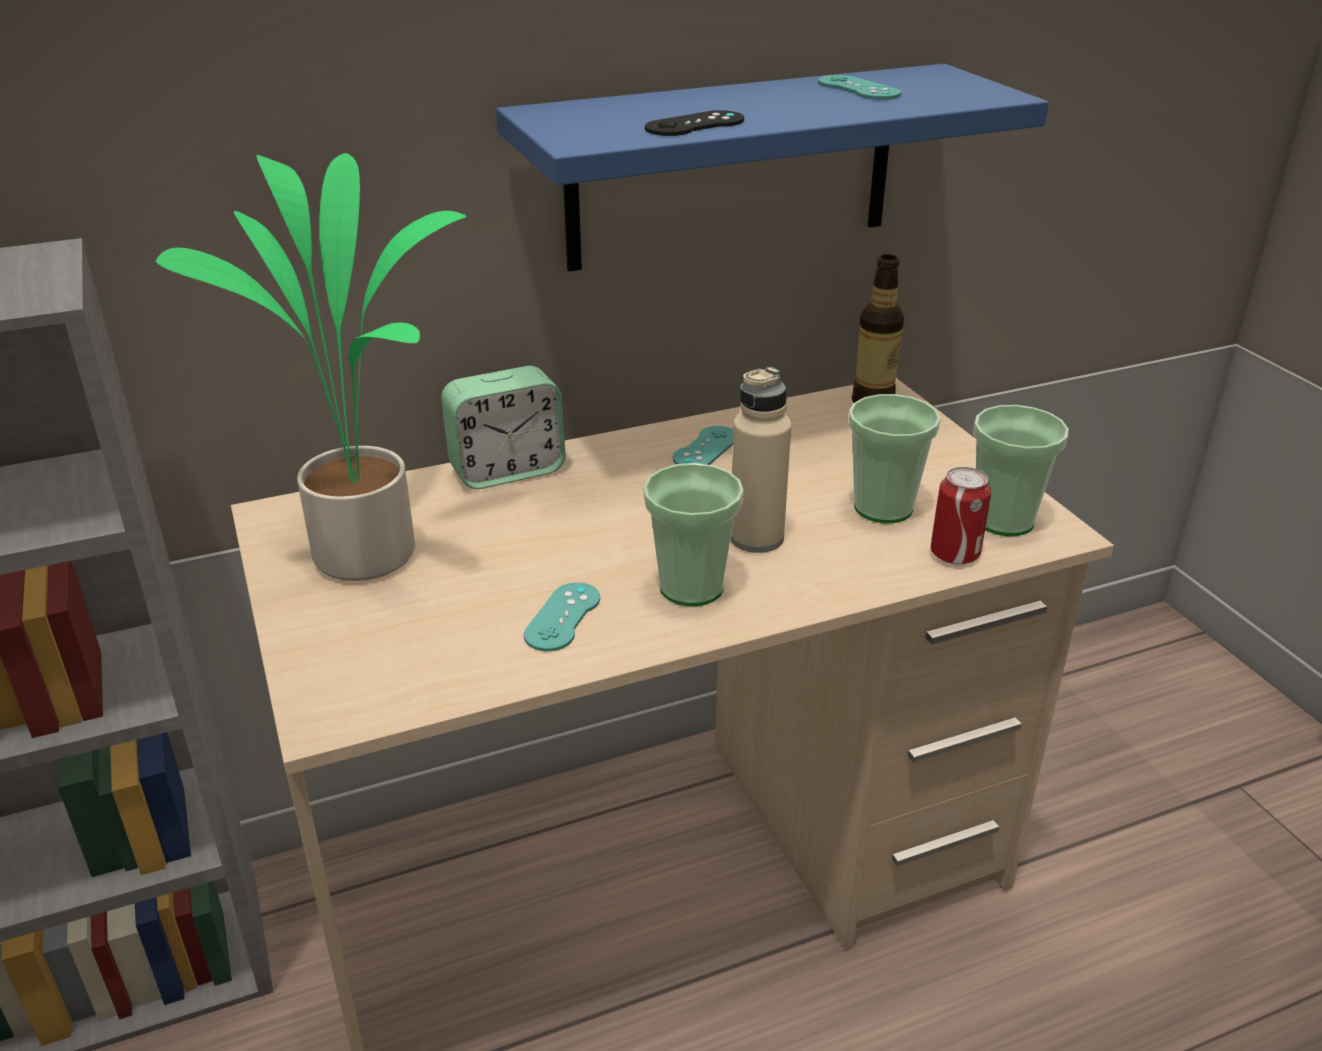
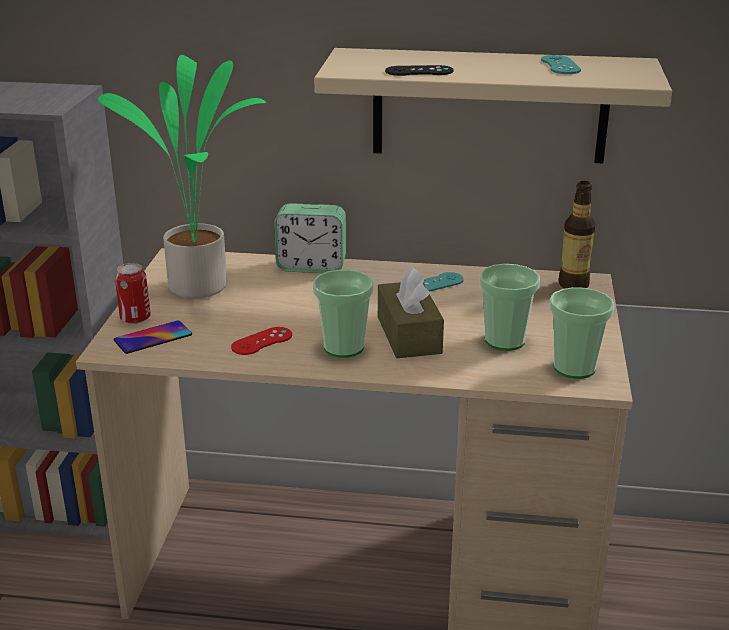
camera: 30 degrees right, 5 degrees down
blue shelf [496,64,1049,272] -> beige shelf [314,48,672,163]
turquoise game controller [524,582,600,651] -> red game controller [231,327,292,355]
beige bottle [730,367,791,553] -> brown tissue box [378,266,444,358]
can [931,467,991,565] -> can moved to [115,263,151,324]
none -> phone [114,321,192,354]

